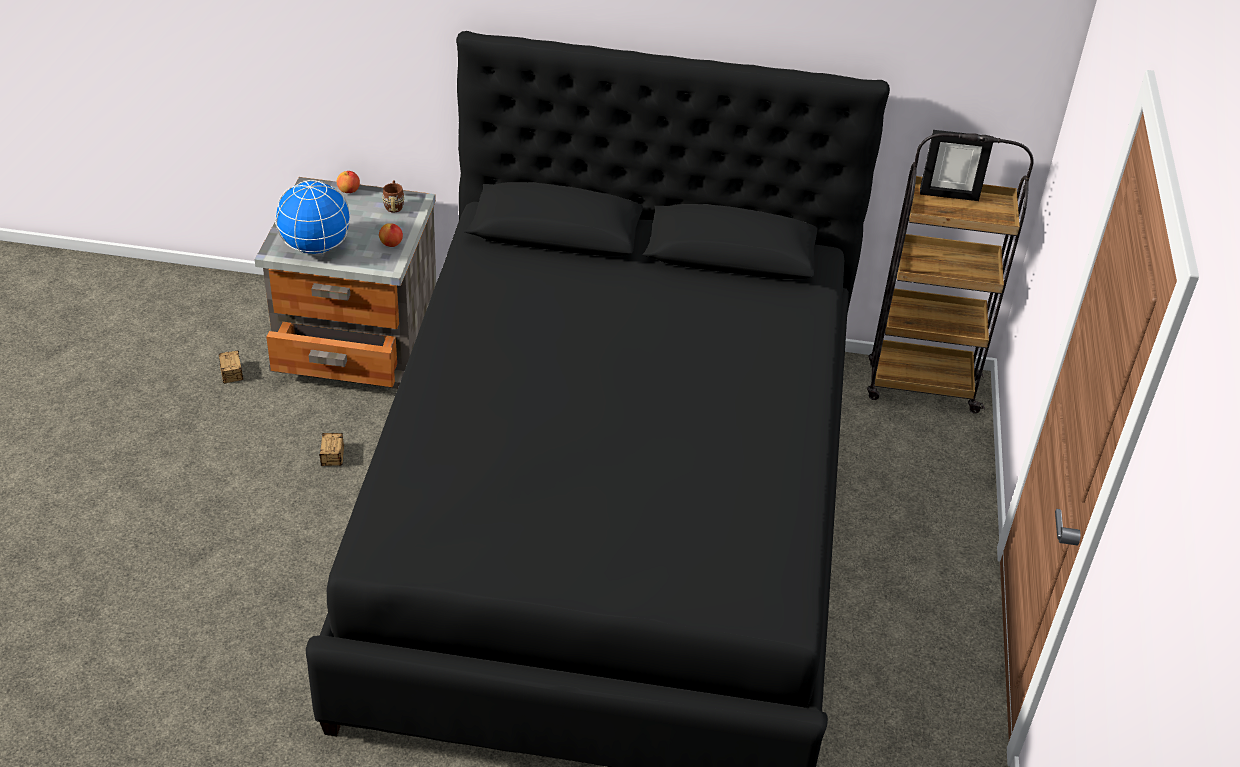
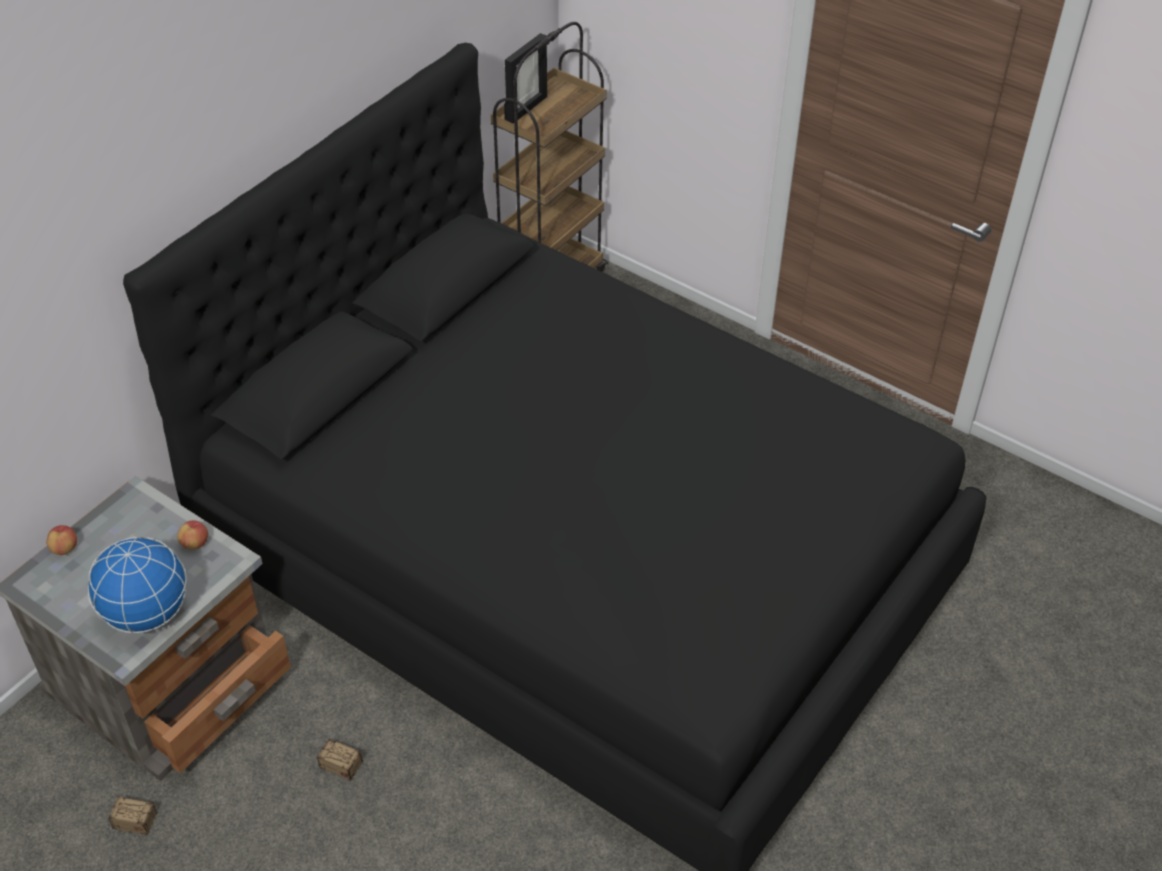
camera: 60 degrees left, 5 degrees up
brown mug [382,181,404,213] -> none

